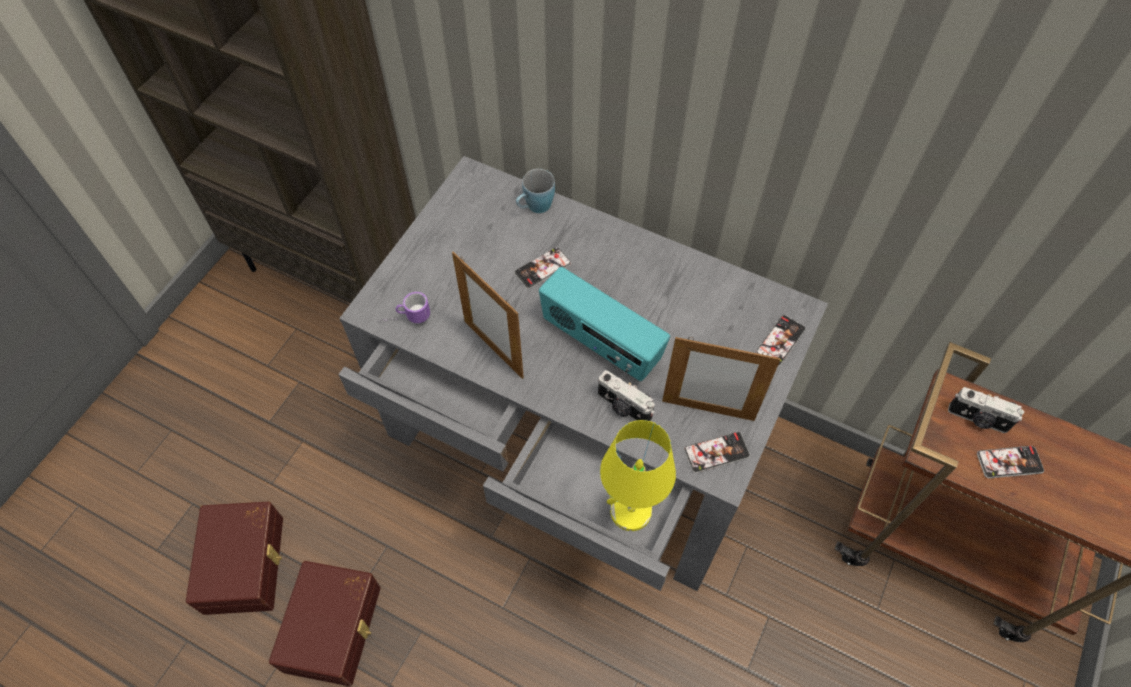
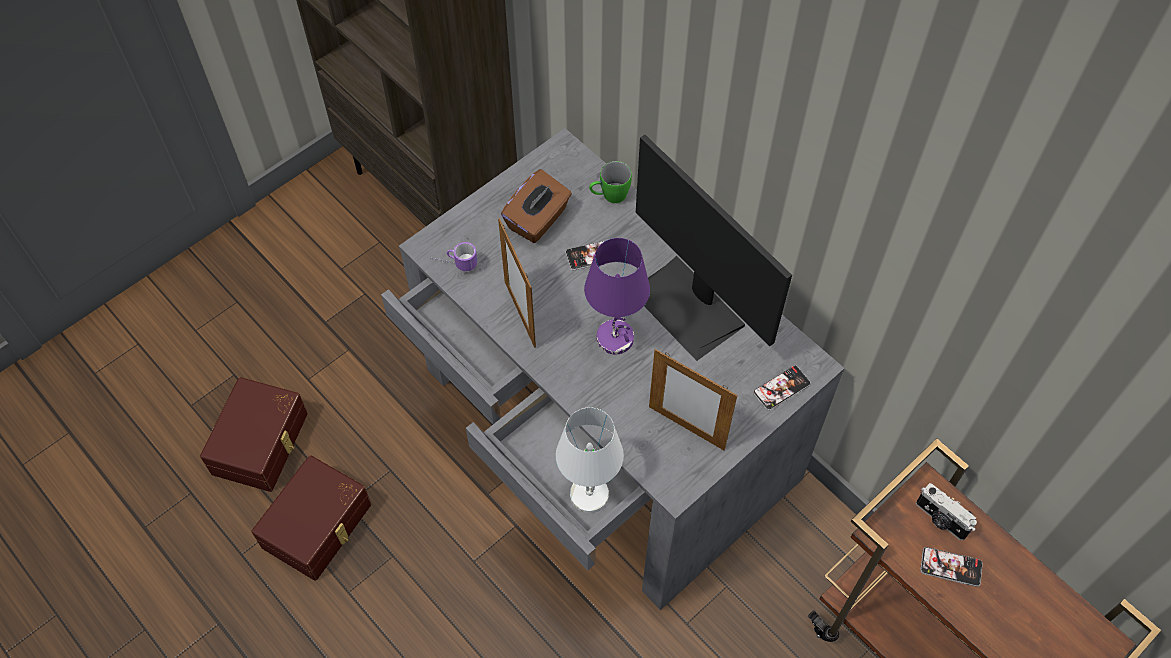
camera: 20 degrees right, 0 degrees up
blue mug [516,169,555,213] -> green mug [589,161,632,203]
radio [539,267,670,381] -> purple table lamp [584,238,650,354]
camera [598,370,655,421] -> none
yellow table lamp [600,420,676,531] -> white table lamp [556,407,624,513]
phone [684,432,750,473] -> none
none -> brown tissue box [501,169,572,243]
none -> monitor [636,135,792,361]

